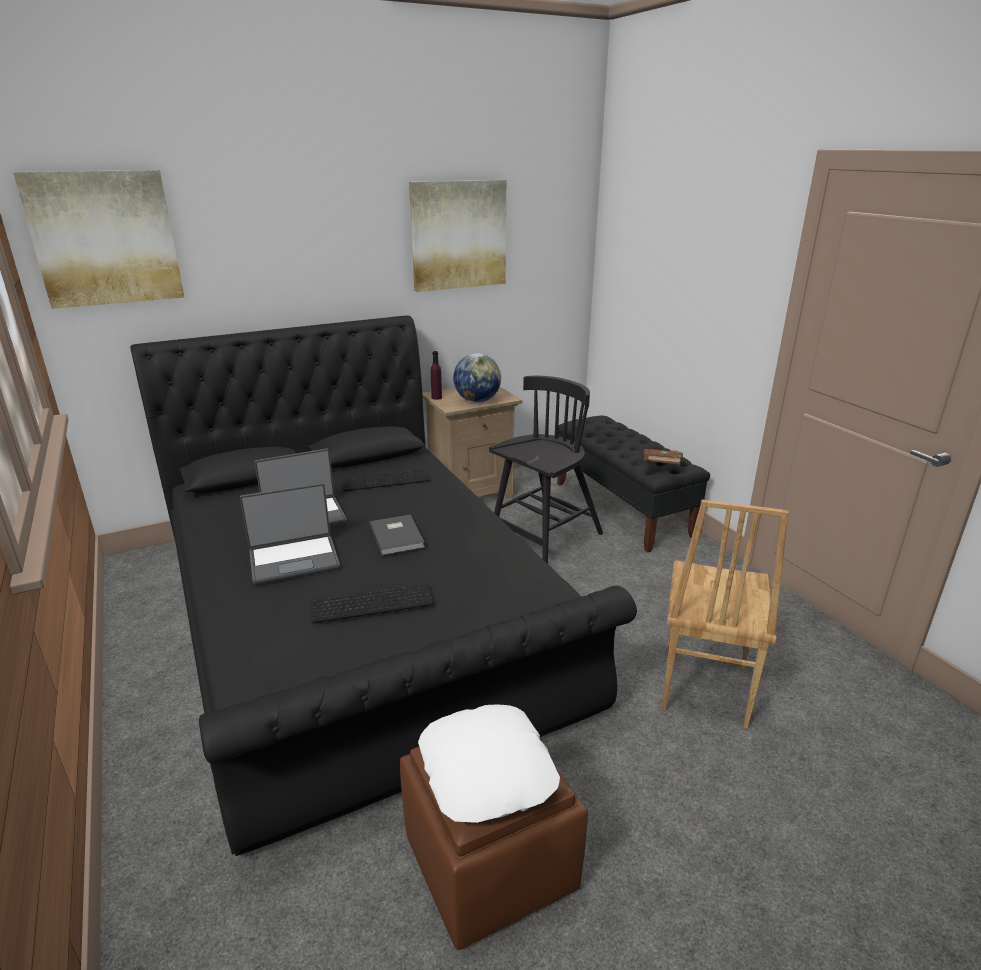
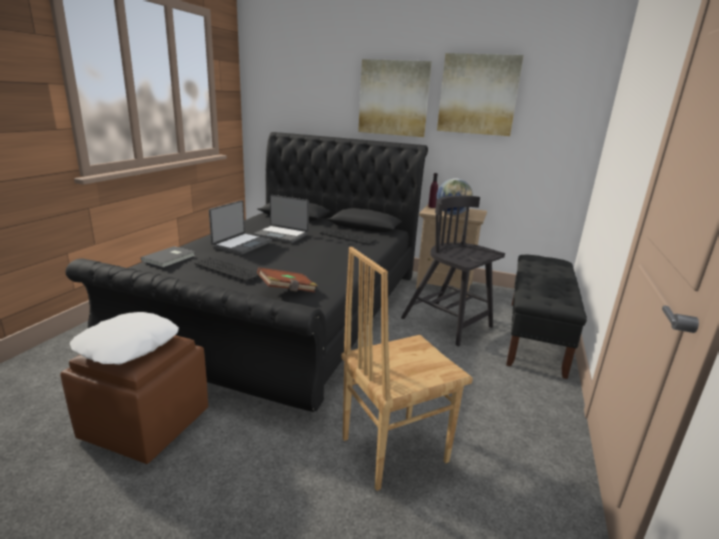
camera: 45 degrees right, 5 degrees down
picture [13,170,185,309] -> picture moved to [358,59,432,137]
laptop [240,483,340,585] -> laptop turned 90 degrees counterclockwise [209,200,272,255]
grey book [369,515,425,555] -> grey book moved to [141,246,195,268]
black chair [489,376,603,564] -> black chair turned 135 degrees counterclockwise [401,195,505,346]
brown book [643,449,683,465] -> brown book moved to [257,267,318,293]

